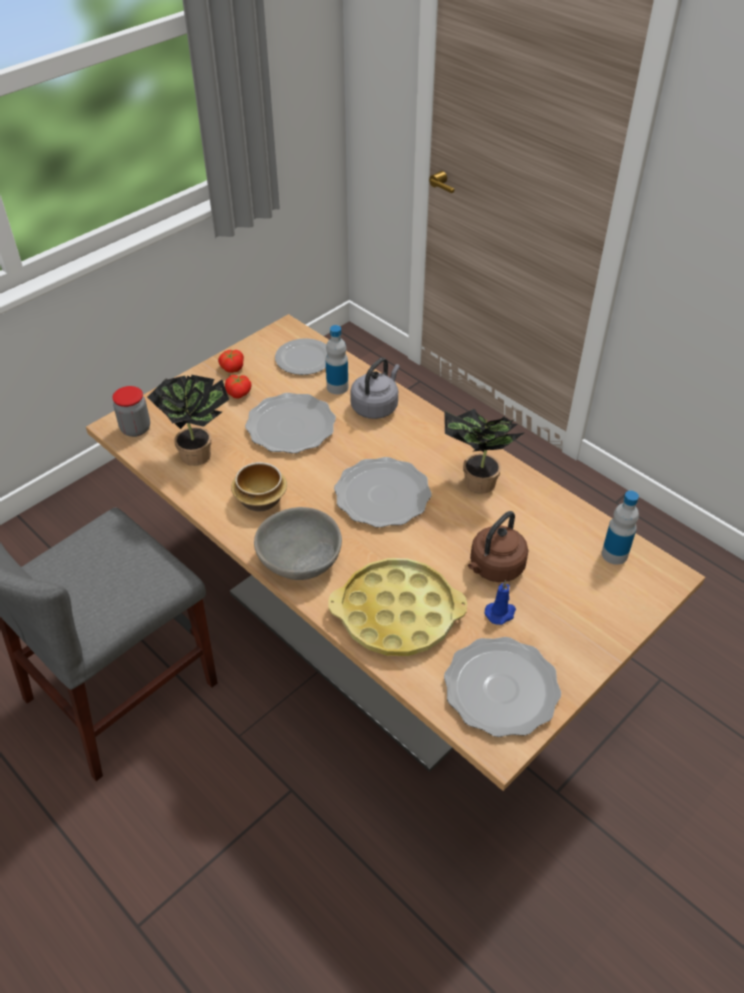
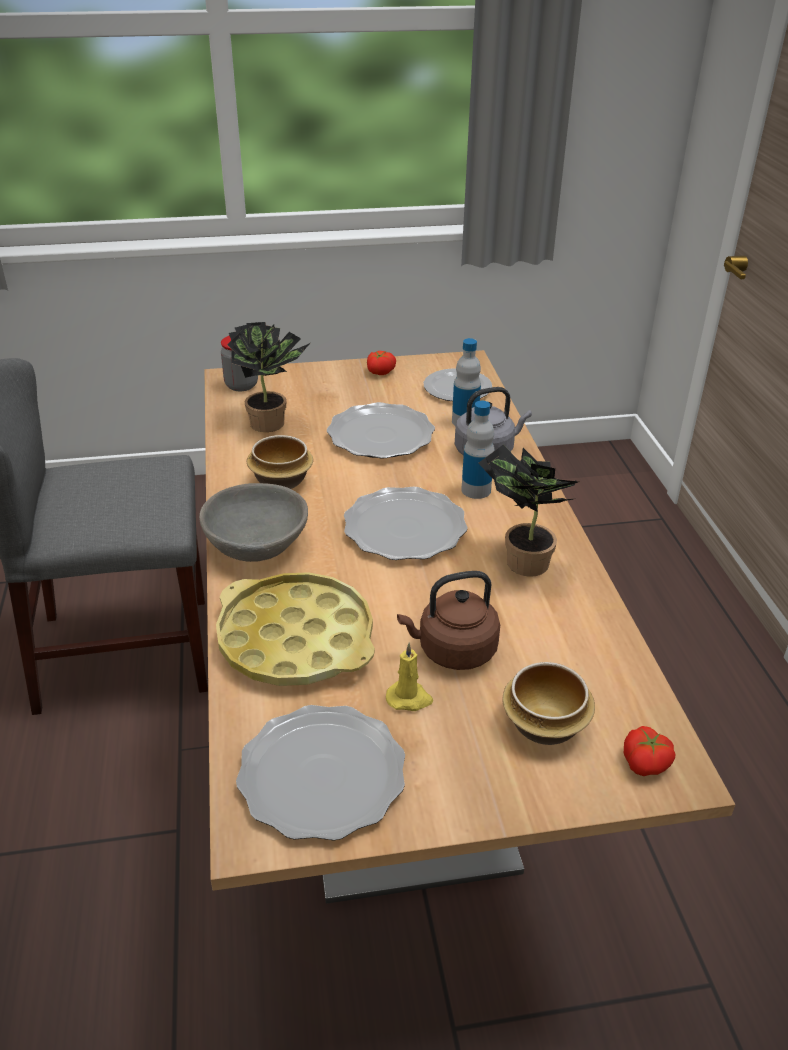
camera: 35 degrees right, 10 degrees down
tomato [225,375,252,399] -> tomato moved to [624,726,675,776]
blue candle [485,580,516,625] -> yellow candle [386,643,433,711]
bottle [602,491,639,565] -> bottle moved to [461,401,495,499]
none -> bowl [502,662,595,745]

